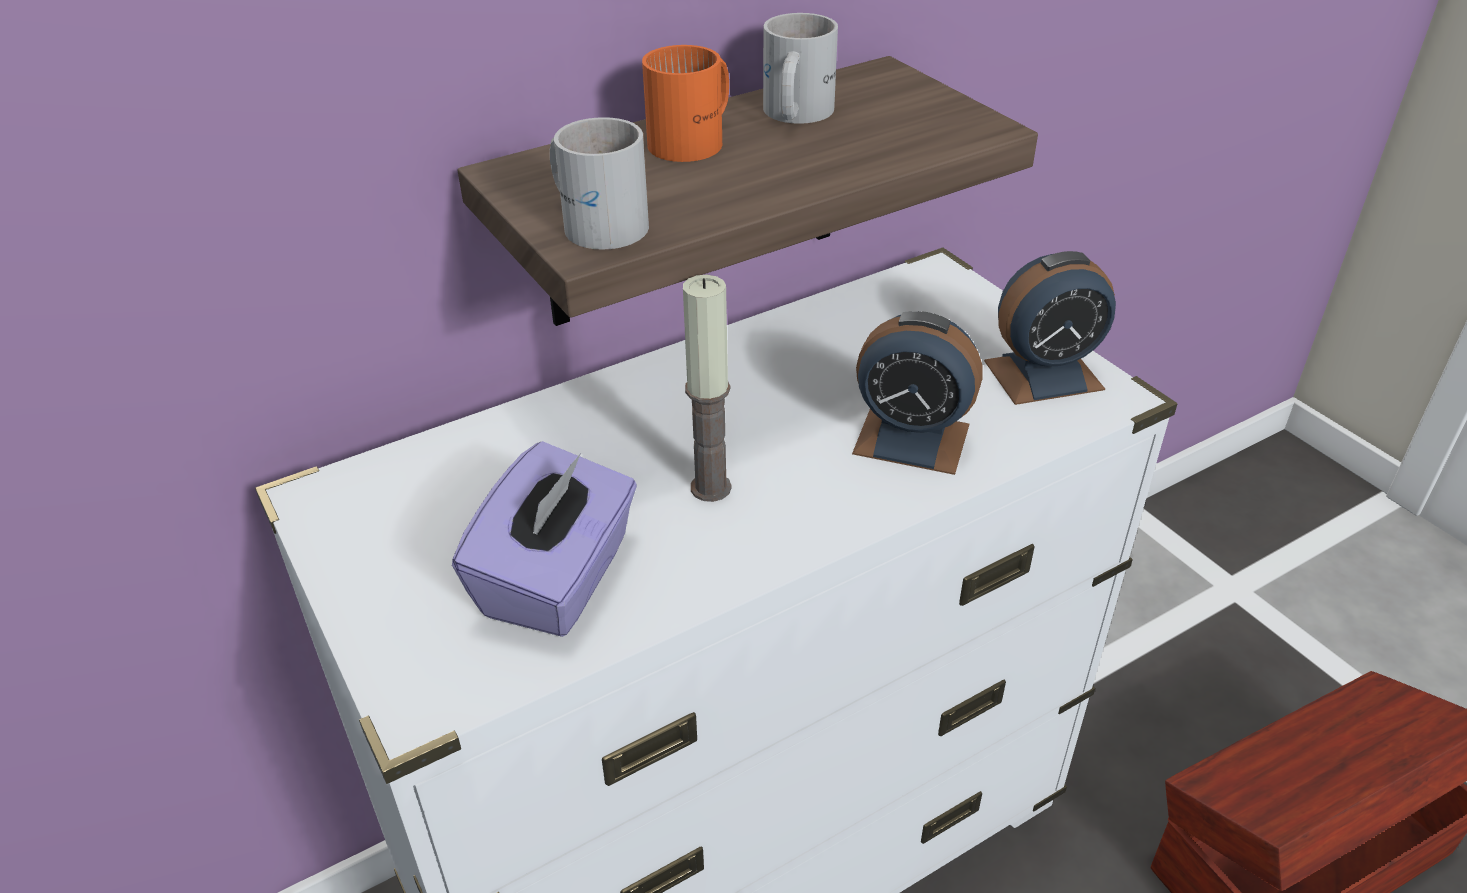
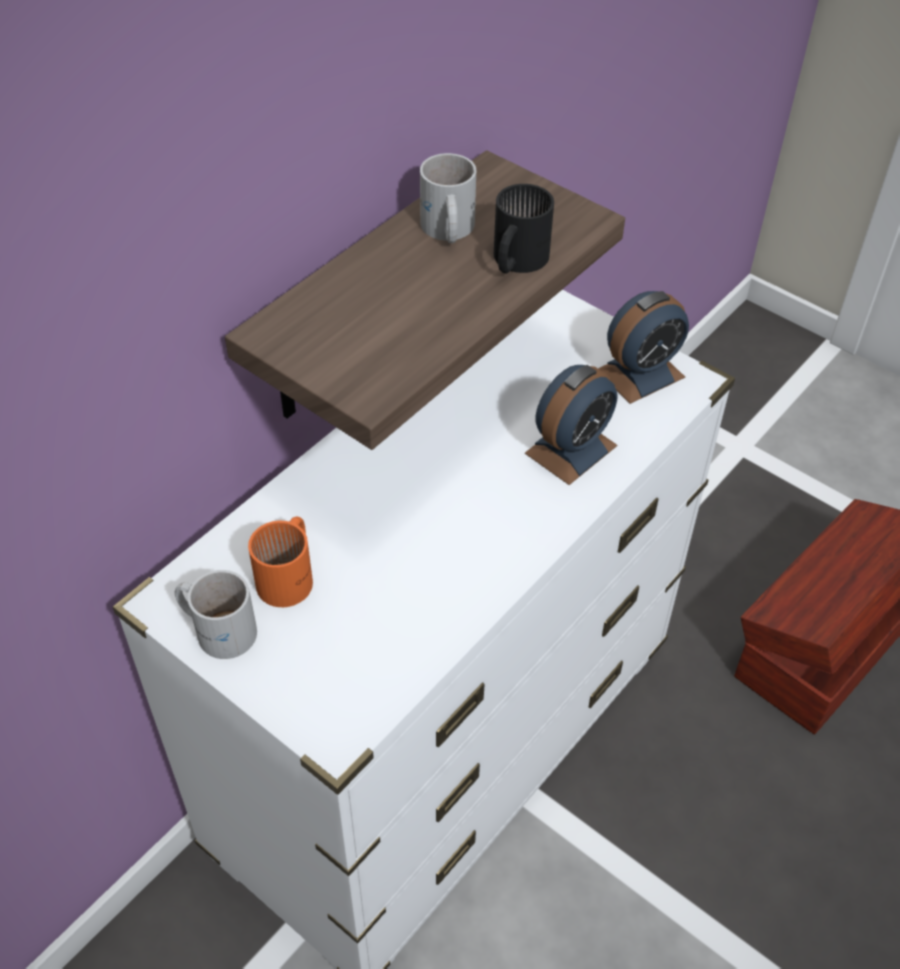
camera: 20 degrees left, 10 degrees up
purple tissue box [452,441,637,637] -> none
white mug [550,117,649,250] -> white mug moved to [175,570,257,659]
orange mug [642,45,729,162] -> orange mug moved to [248,516,313,607]
candle [683,275,732,502] -> none
alarm clock [852,311,983,475] -> alarm clock turned 45 degrees counterclockwise [525,365,618,485]
none -> black mug [494,184,554,273]

